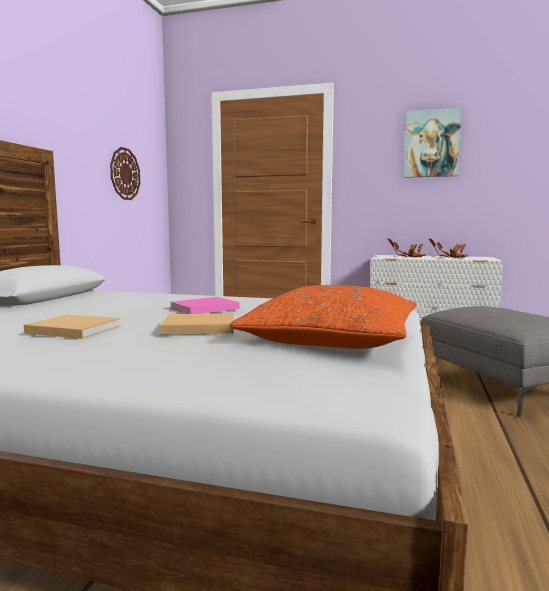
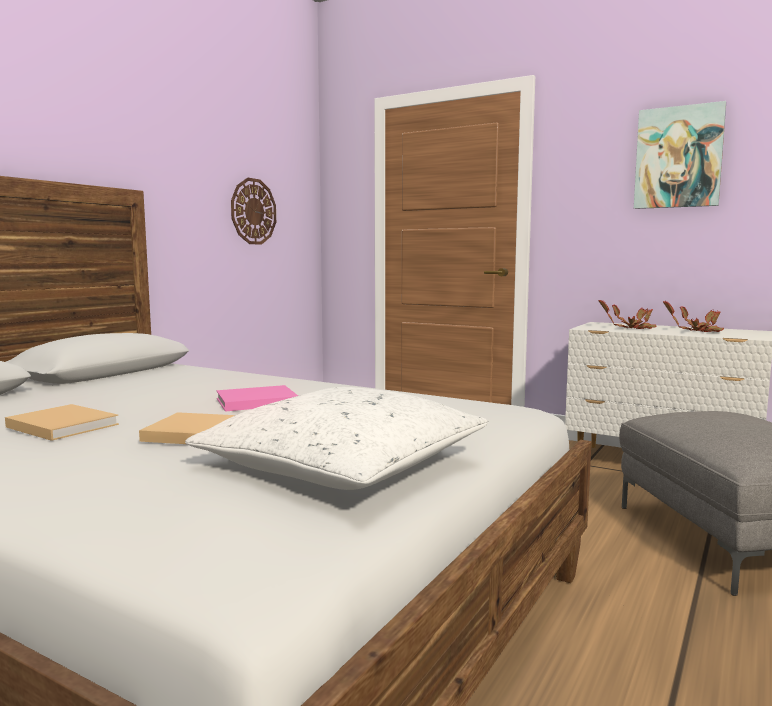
camera: 15 degrees right, 0 degrees up
orange pillow [230,285,417,349] -> white pillow [185,387,488,490]

